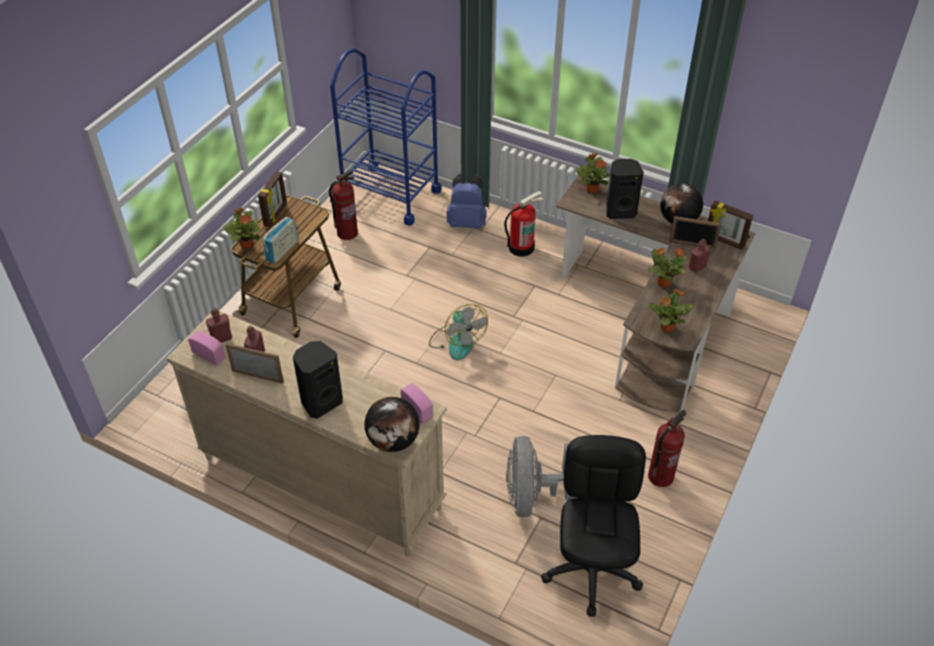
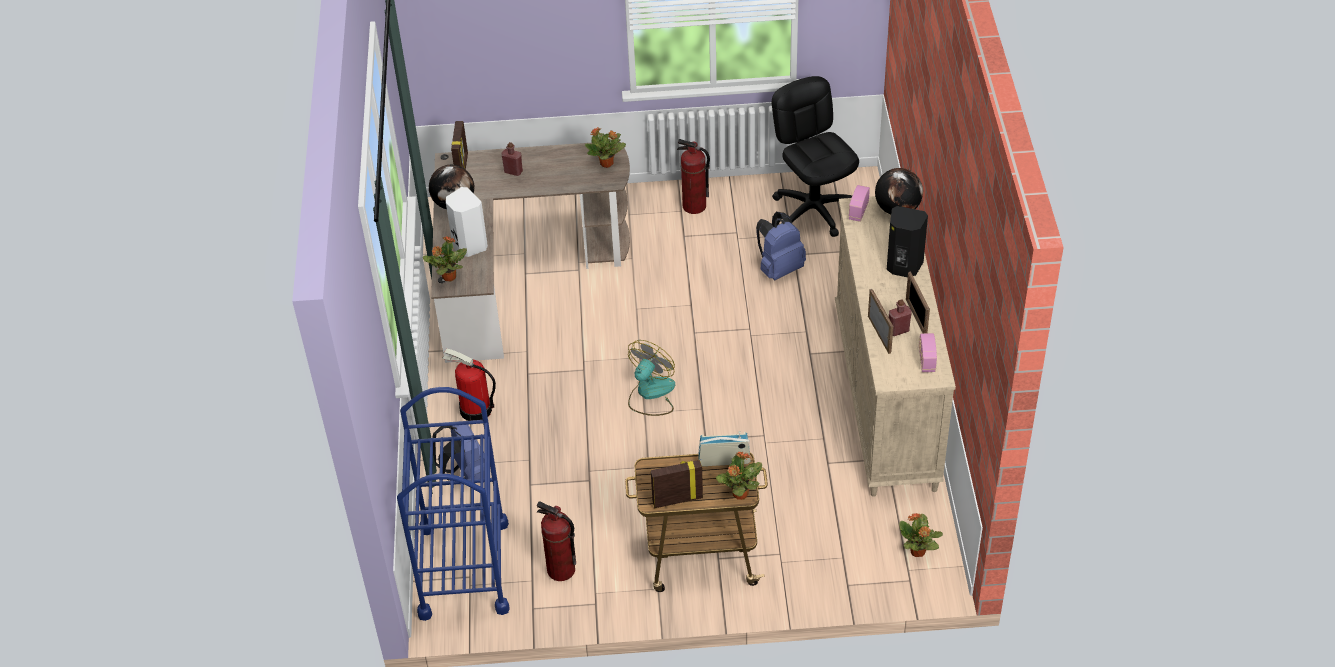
camera: 120 degrees left, 0 degrees up
red bottle [206,308,232,343] -> none
grey fan [506,436,573,517] -> blue backpack [756,212,806,280]
black office chair [541,435,646,617] -> black office chair turned 90 degrees clockwise [772,76,859,237]
black speaker [606,159,644,219] -> white speaker [446,187,488,257]
potted plant [648,247,687,287] -> potted plant moved to [899,513,943,557]
picture frame [669,216,721,250] -> picture frame moved to [868,289,893,354]

